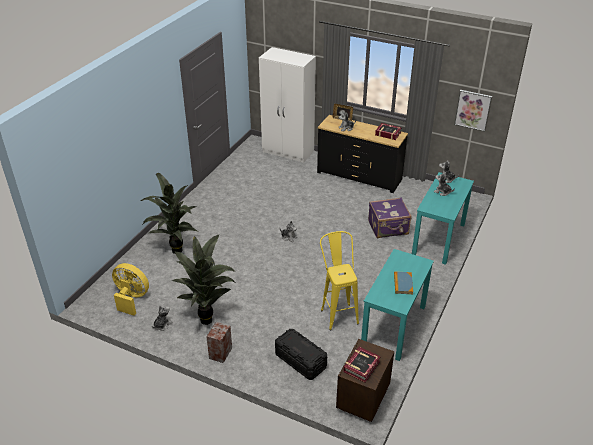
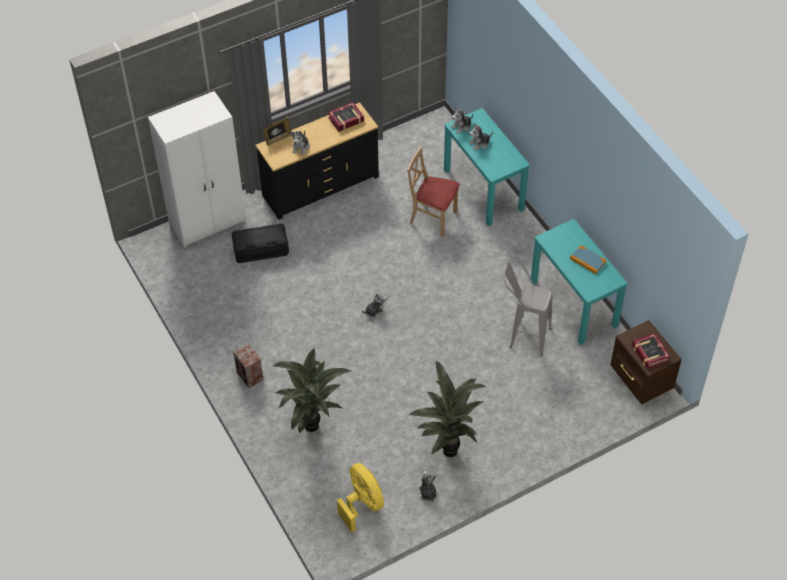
camera: 55 degrees left, 15 degrees up
yellow fan [112,263,149,316] -> yellow fan turned 90 degrees clockwise [337,463,384,532]
speaker [206,322,232,363] -> speaker moved to [233,343,264,388]
black storage box [275,329,327,380] -> black storage box moved to [232,224,289,263]
yellow stool [320,231,359,330] -> grey stool [504,257,553,356]
purple suitcase [368,198,412,238] -> beige chair [407,147,460,238]
picture [454,90,492,132] -> none

